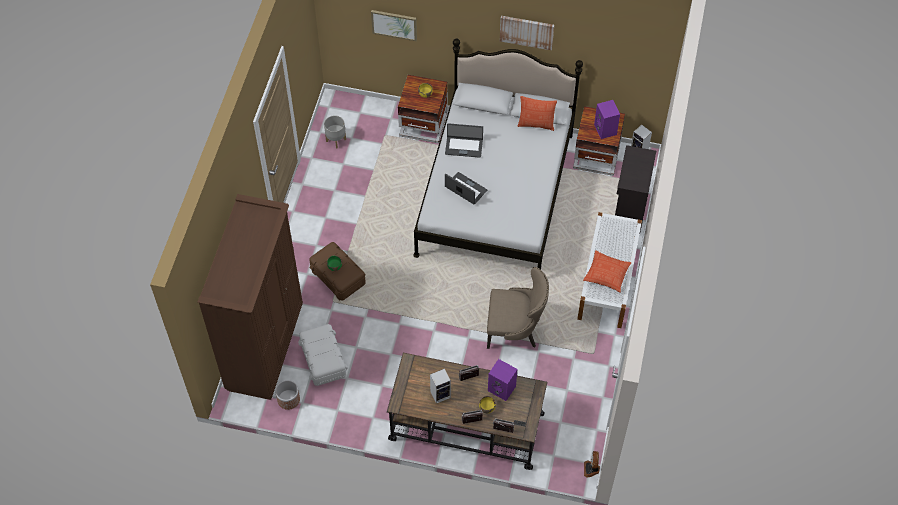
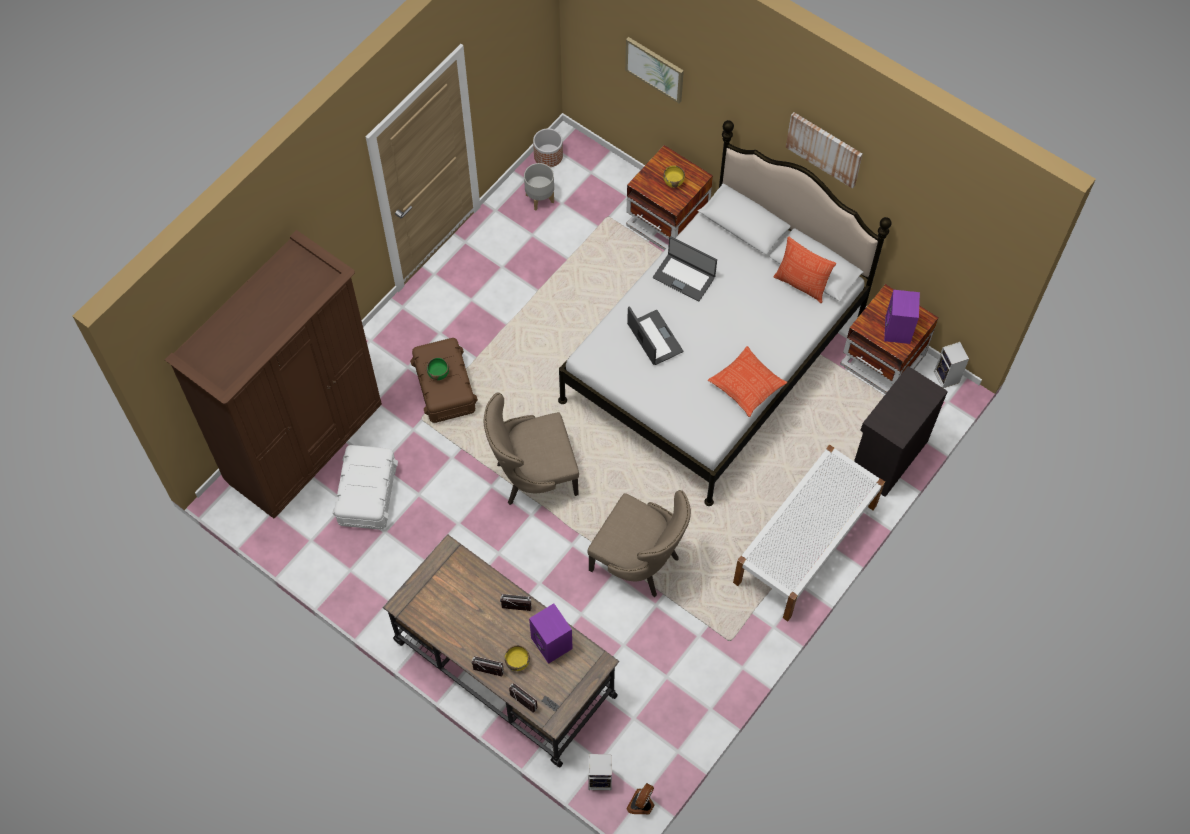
camera: 25 degrees right, 5 degrees up
planter [275,380,300,410] -> planter moved to [533,128,563,167]
speaker [430,369,451,404] -> speaker moved to [588,754,612,790]
orange pillow [583,250,632,293] -> orange pillow moved to [708,346,787,417]
none -> beige chair [484,393,579,505]

